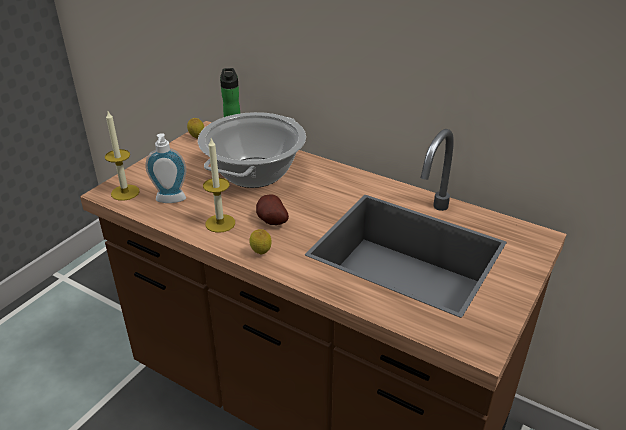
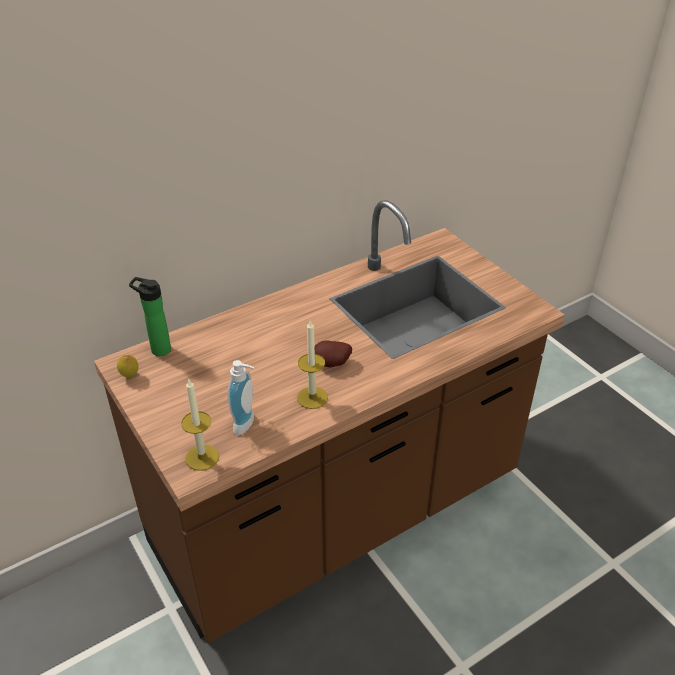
camera: 65 degrees left, 5 degrees up
cooking pot [198,112,306,188] -> none
lemon [249,229,272,254] -> none

